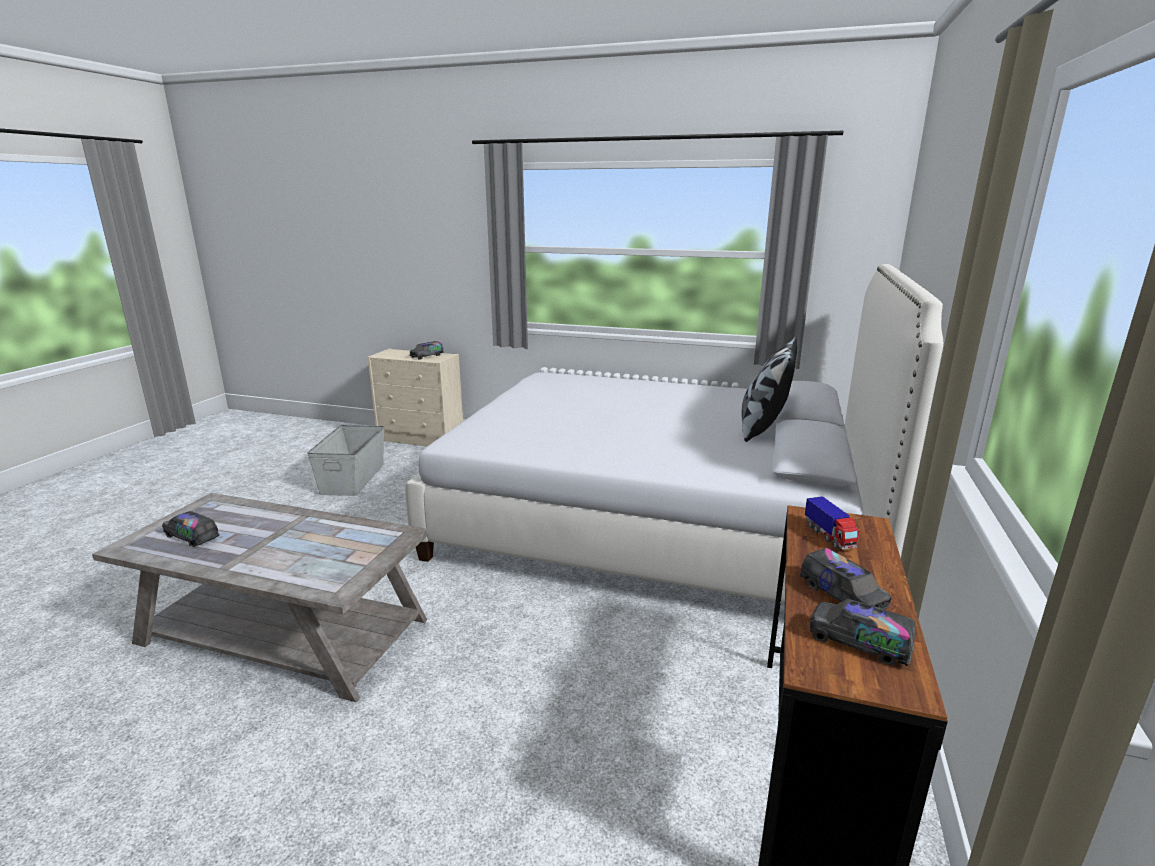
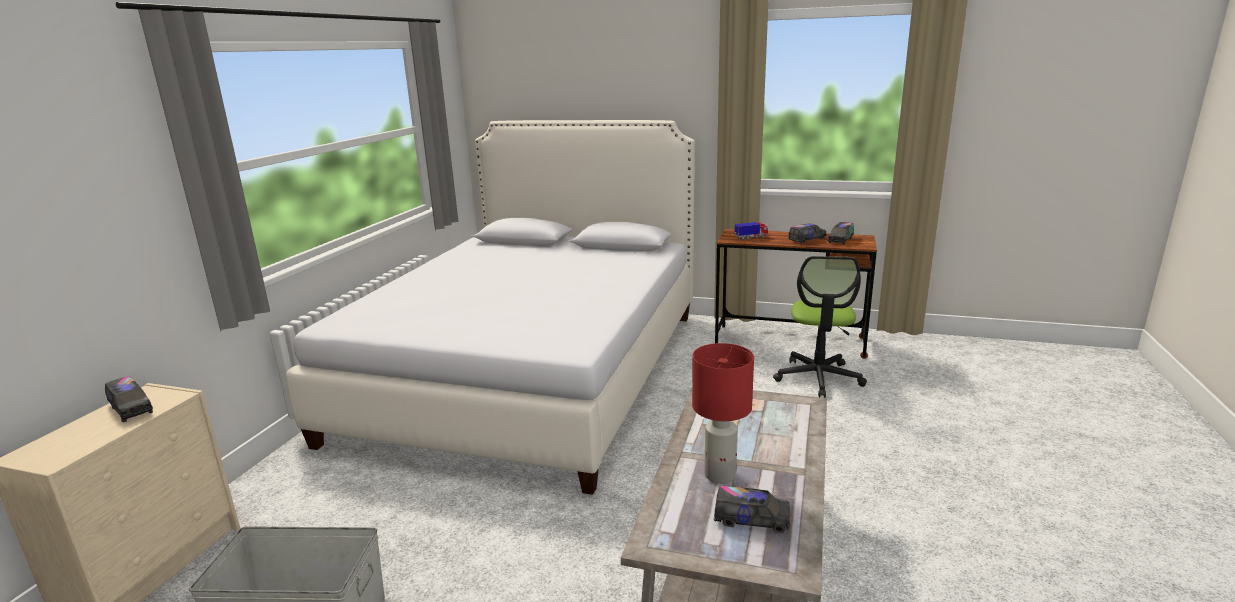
camera: 90 degrees left, 0 degrees up
toy truck [162,511,219,547] -> toy truck turned 105 degrees counterclockwise [714,486,790,533]
pillow [741,337,797,442] -> none
none -> red table lamp [692,343,754,484]
none -> office chair [773,256,867,398]

